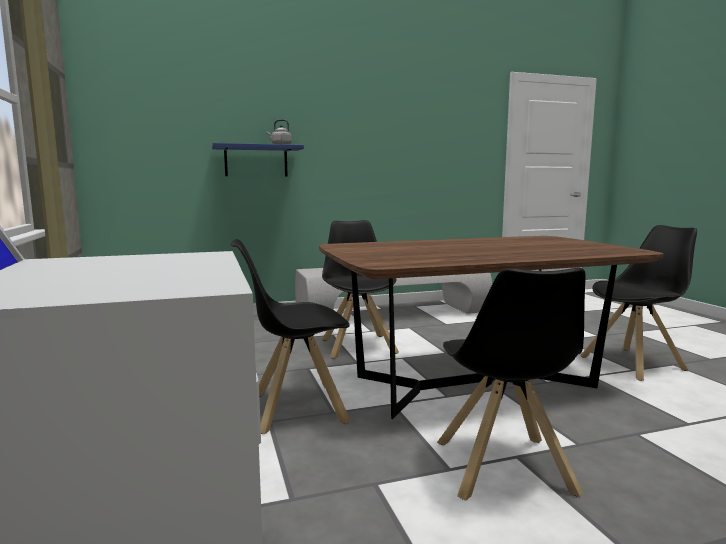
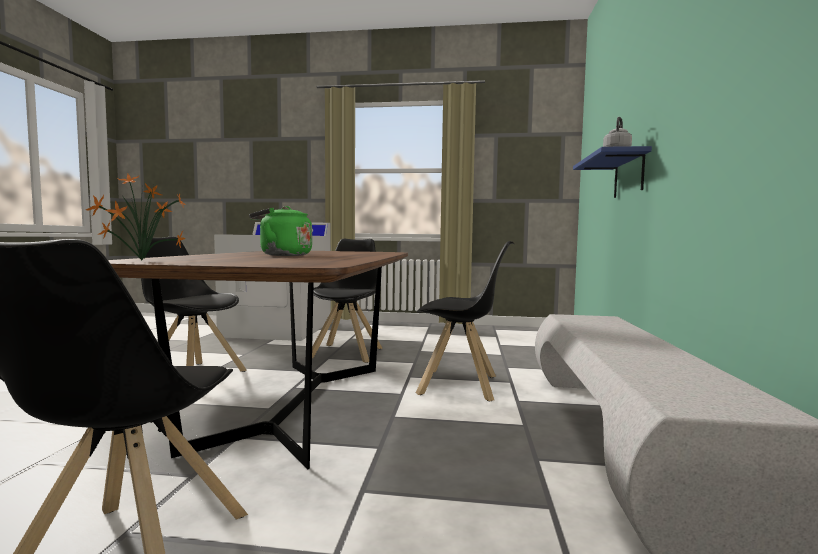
camera: 115 degrees right, 5 degrees down
none -> potted plant [86,174,186,261]
none -> green kettle [249,206,312,256]

